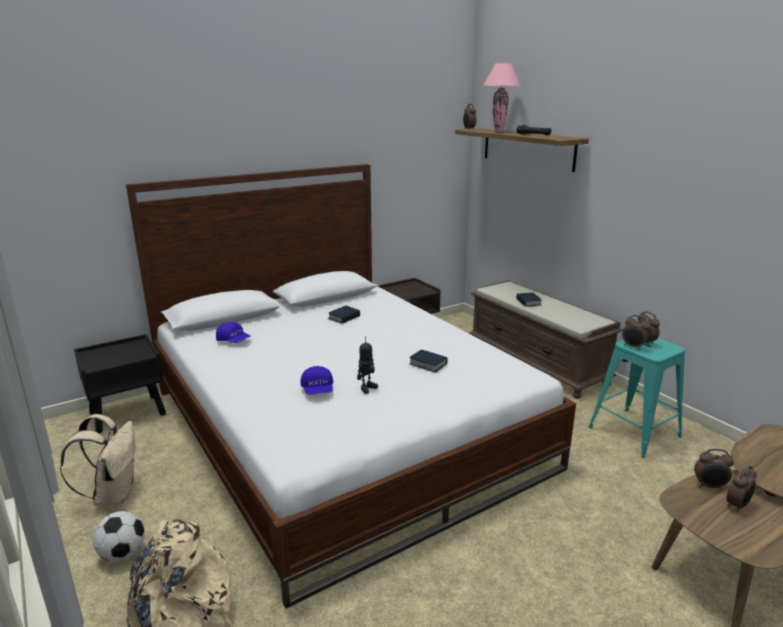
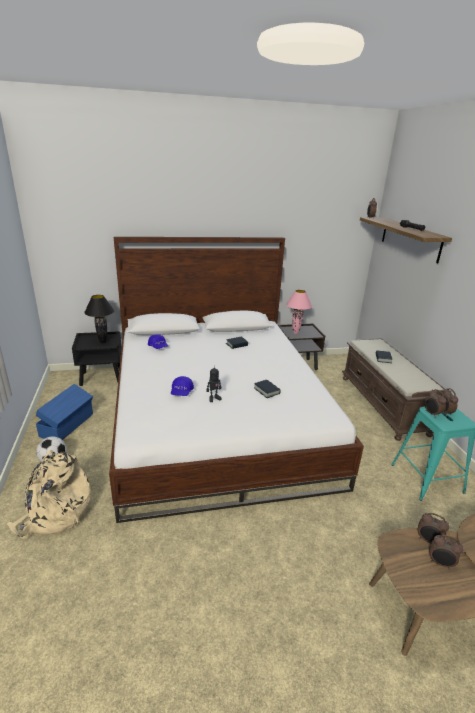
camera: 20 degrees right, 5 degrees up
beige backpack [60,414,136,506] -> blue storage box [36,384,93,440]
pink table lamp [483,63,521,132] -> pink table lamp moved to [286,290,312,334]
alarm clock [726,465,757,512] -> alarm clock turned 45 degrees clockwise [429,535,463,569]
none -> black table lamp [84,295,114,343]

